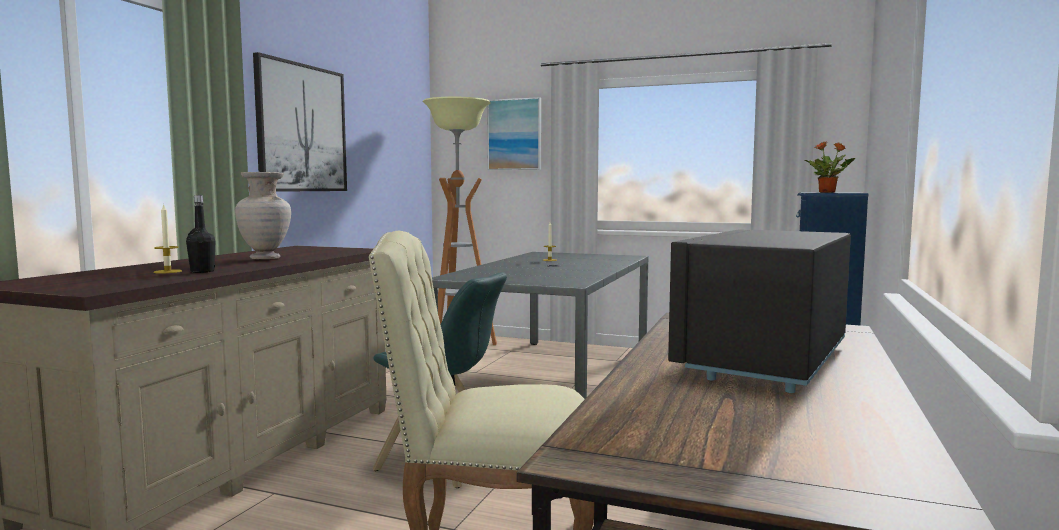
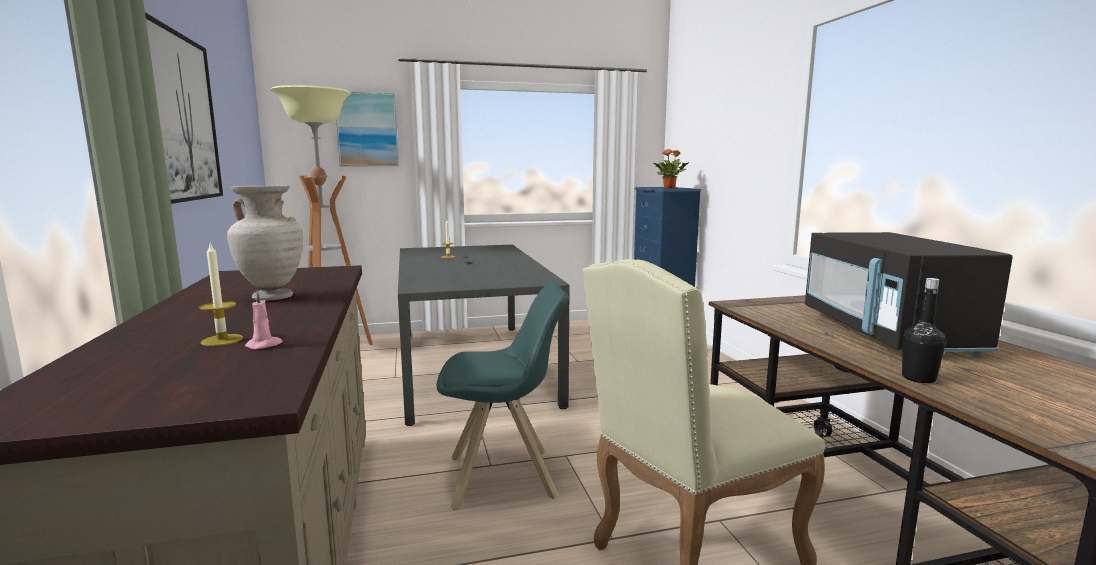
camera: 35 degrees left, 5 degrees up
black bottle [186,195,216,273] -> black bottle moved to [902,278,946,383]
none -> pink candle [245,290,283,349]

